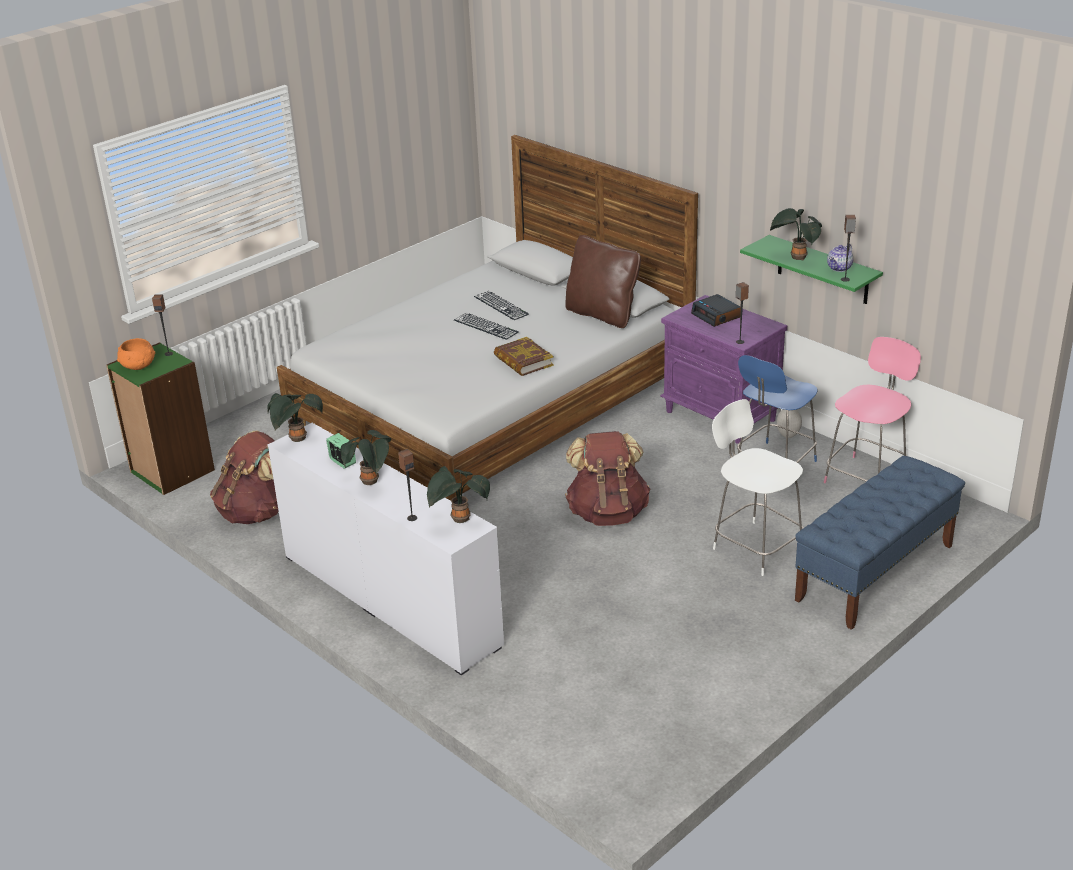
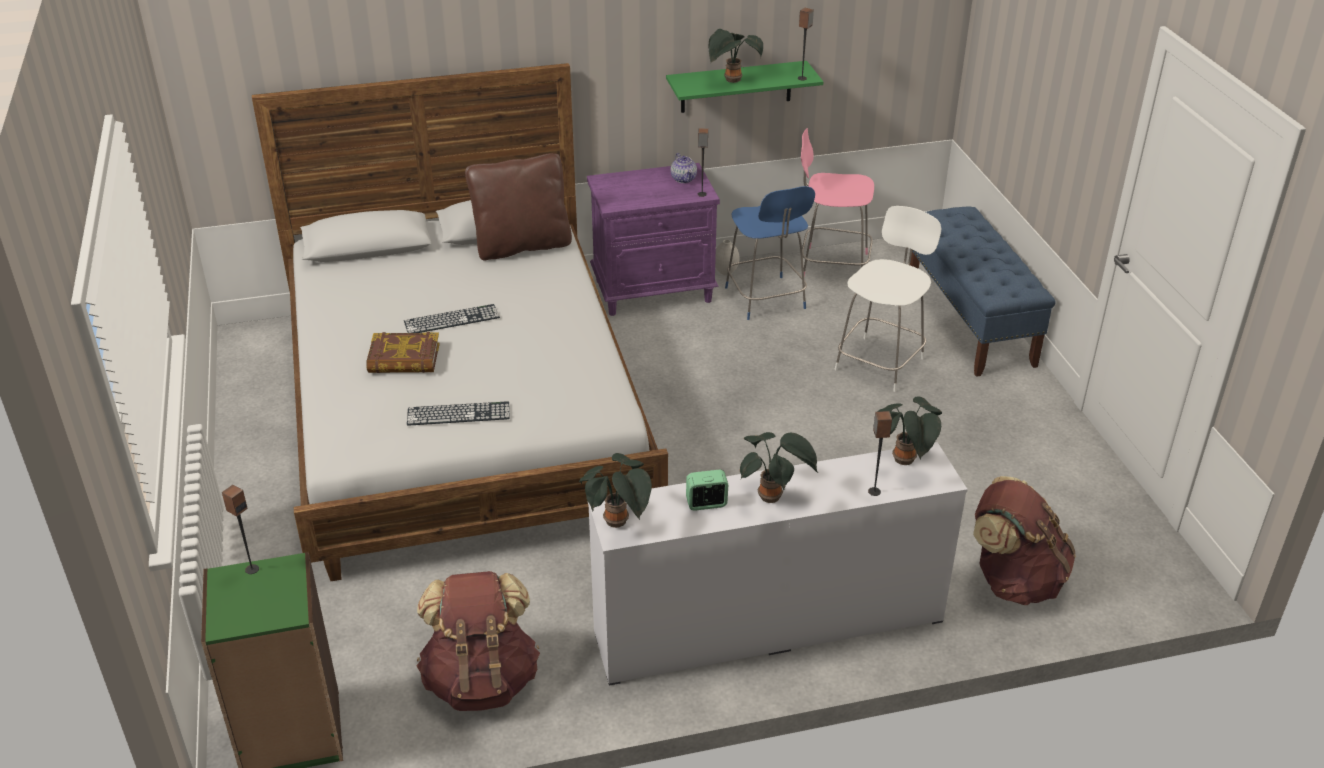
camera: 60 degrees left, 5 degrees up
orange bowl [117,338,155,370] -> none
keyboard [474,291,529,320] -> keyboard moved to [407,401,510,426]
book [494,337,554,376] -> book moved to [366,332,440,373]
brown backpack [565,431,650,526] -> brown backpack moved to [973,476,1076,605]
alarm clock [691,294,741,327] -> none
white chair [712,399,803,576] -> white chair turned 135 degrees clockwise [834,206,941,392]
pink chair [824,337,921,483] -> pink chair turned 60 degrees counterclockwise [801,128,874,276]
teapot [827,244,853,272] -> teapot moved to [671,153,697,183]

